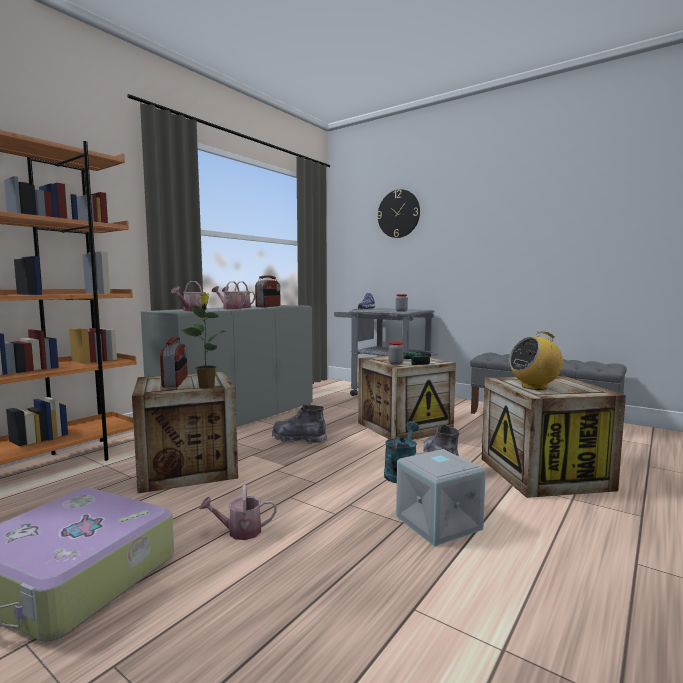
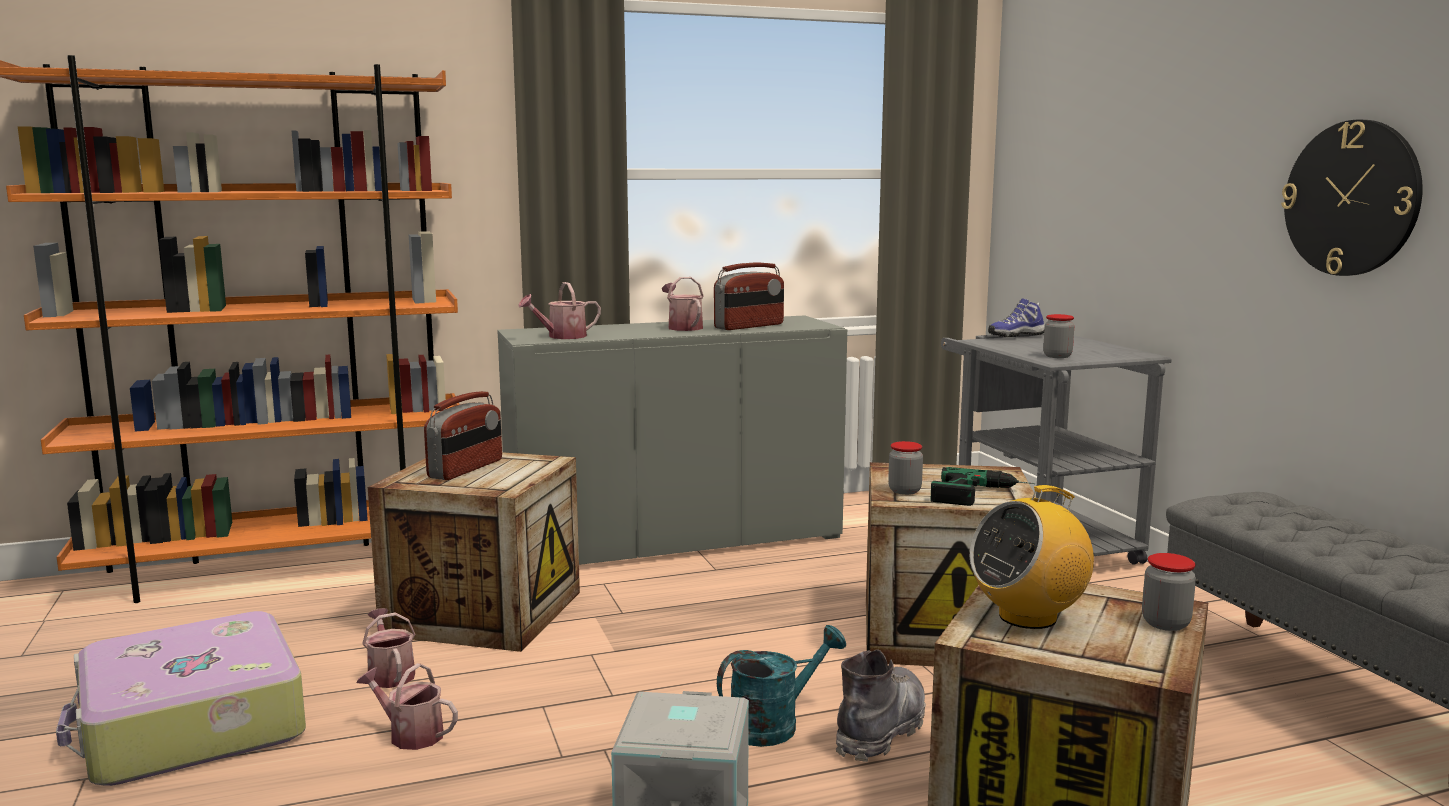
camera: 35 degrees right, 5 degrees up
potted plant [182,293,227,389] -> none
watering can [212,281,247,309] -> watering can moved to [362,608,416,688]
grey boot [272,404,327,444] -> none
wall clock [377,189,420,238] -> wall clock moved to [1281,120,1423,276]
radio [509,331,563,390] -> radio turned 45 degrees counterclockwise [970,485,1094,629]
none -> jar [1142,553,1196,631]

